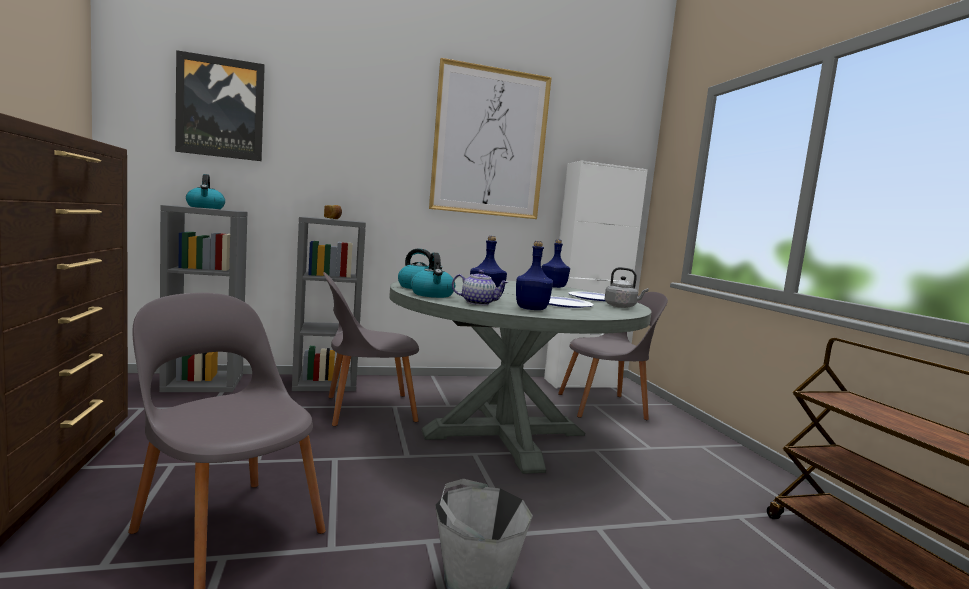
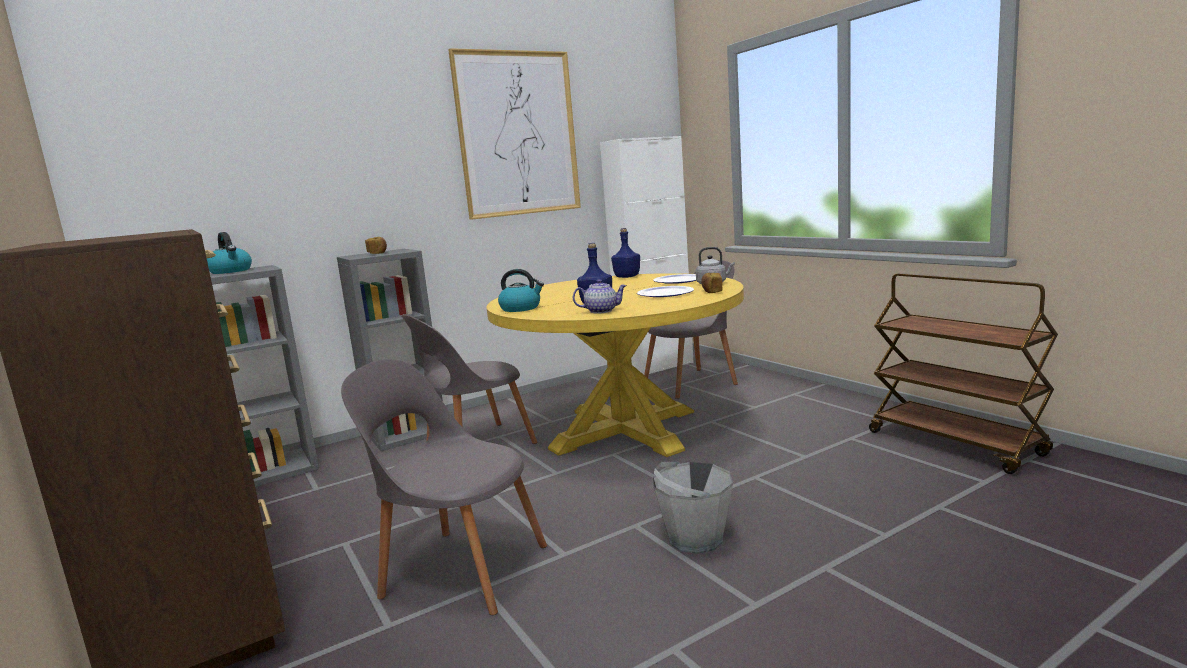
camera: 15 degrees left, 5 degrees up
picture [175,50,265,161] -> none
grey dining table [389,277,651,474] -> yellow dining table [487,273,744,457]
kettle [411,253,455,298] -> none
blue bottle [516,241,553,310] -> none
none -> bread [701,273,722,293]

